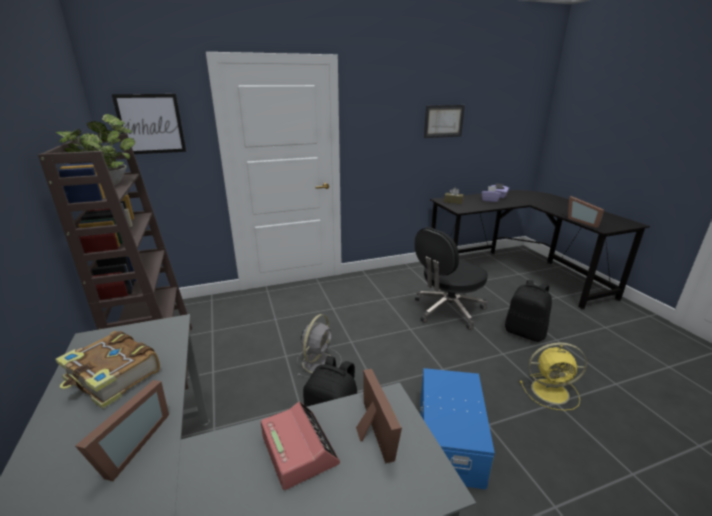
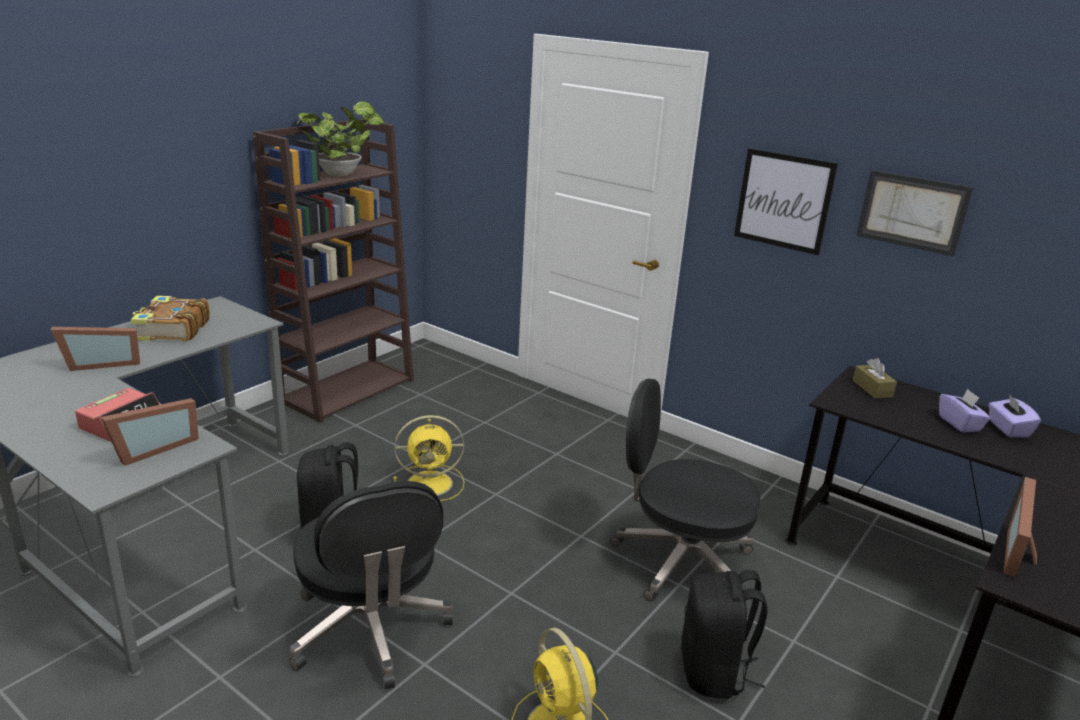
camera: 55 degrees right, 0 degrees up
picture [112,94,186,154] -> picture moved to [734,148,838,255]
grey fan [297,314,342,378] -> yellow fan [394,415,464,501]
blue storage box [420,368,495,490] -> black office chair [289,481,454,689]

